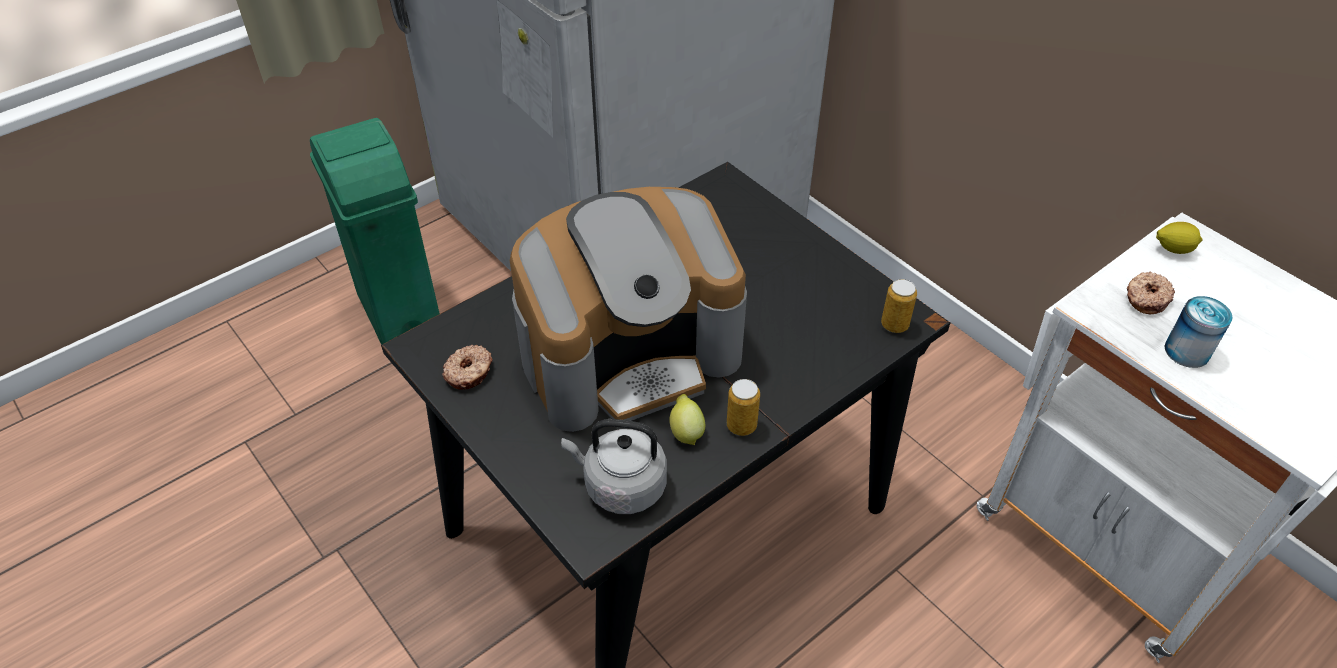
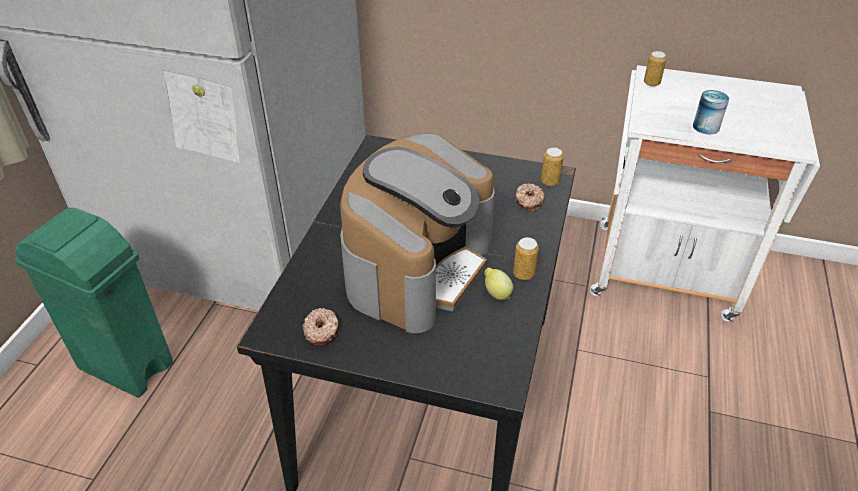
camera: 35 degrees left, 5 degrees down
grey kettle [561,419,667,514] -> none
donut [1127,271,1175,314] -> donut moved to [515,183,545,211]
lemon [1156,222,1202,254] -> can [644,51,666,87]

